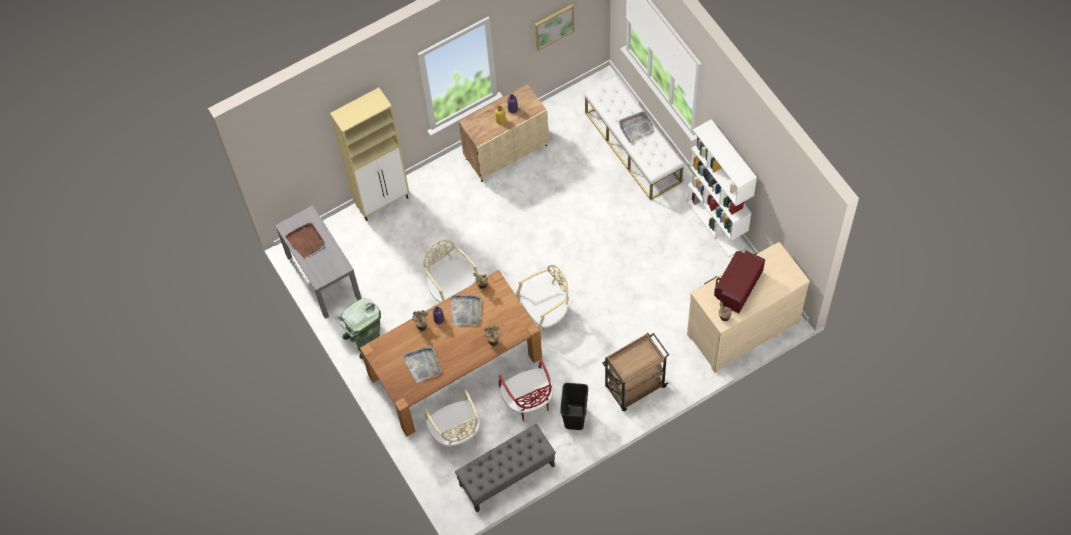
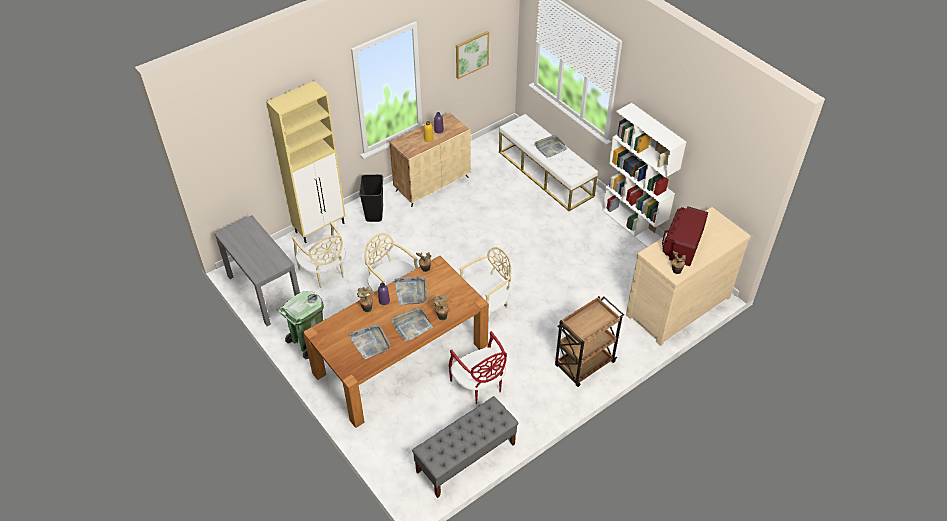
camera: 10 degrees left, 15 degrees down
brown tray [285,223,325,258] -> none
beige chair [424,390,480,454] -> beige chair moved to [292,221,346,288]
black trash can [560,383,588,430] -> black trash can moved to [359,174,383,222]
none -> grey tray [392,308,433,341]

